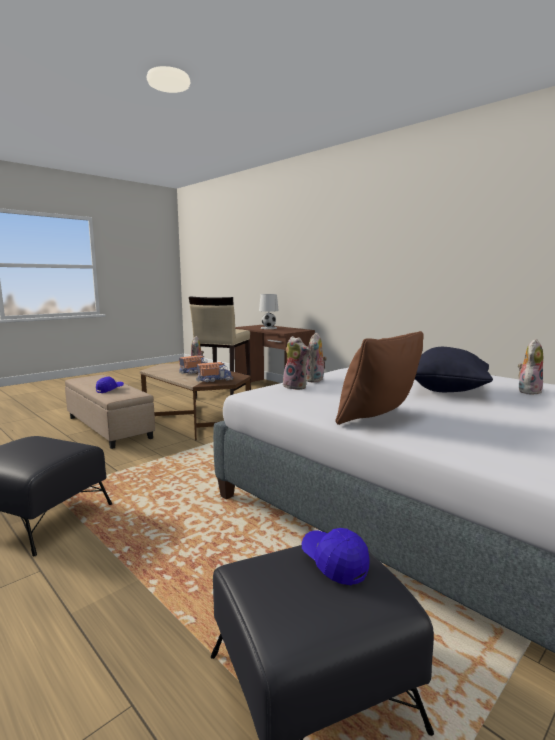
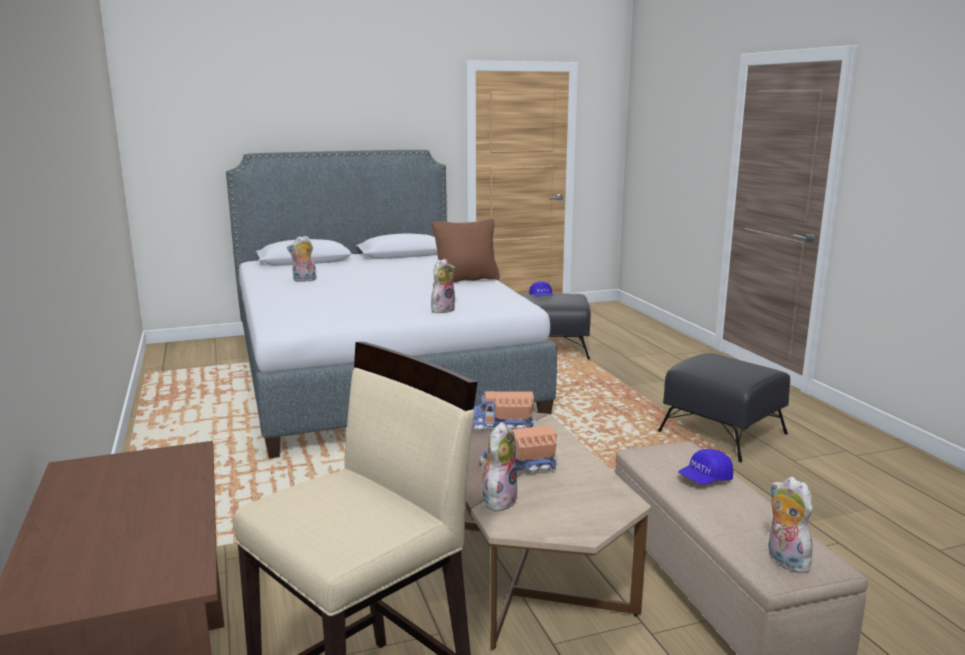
camera: 155 degrees left, 5 degrees up
white table lamp [259,294,279,329] -> none
plush toy [283,336,310,390] -> plush toy moved to [768,477,813,573]
black pillow [415,347,493,392] -> none

